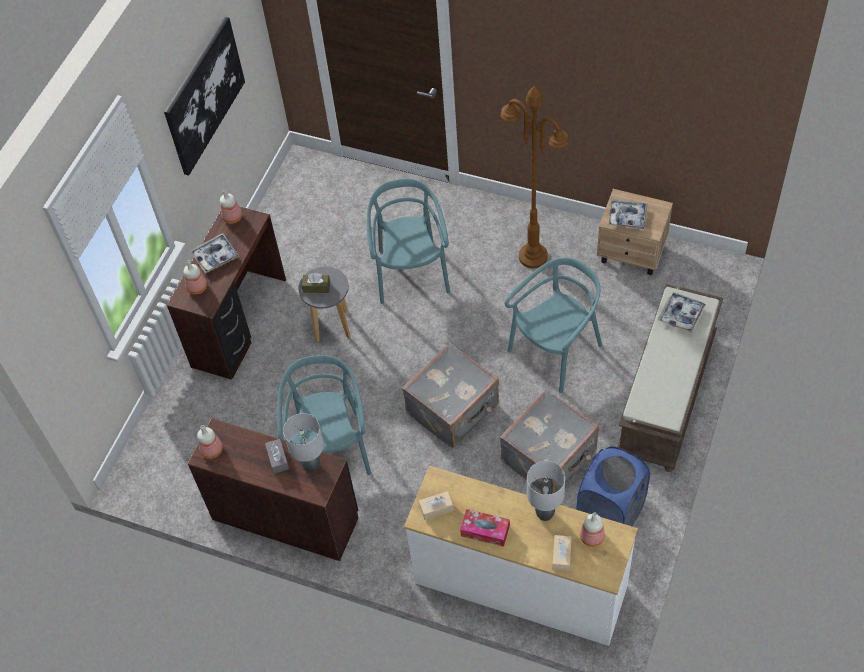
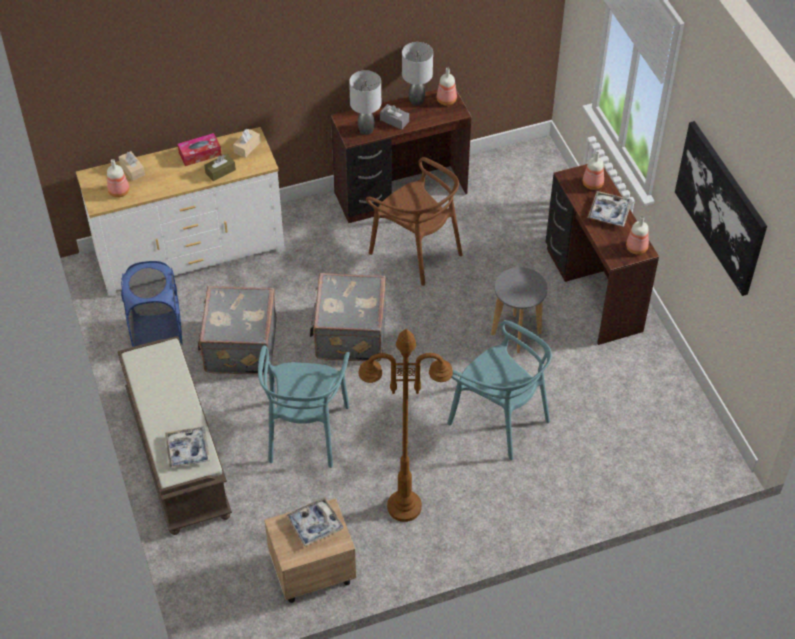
camera: 135 degrees right, 5 degrees down
turquoise chair [277,355,371,475] -> brown chair [366,157,462,286]
brown tissue box [302,273,330,293] -> brown tissue box moved to [204,154,236,181]
grey table lamp [527,461,565,521] -> grey table lamp moved to [402,42,433,106]

